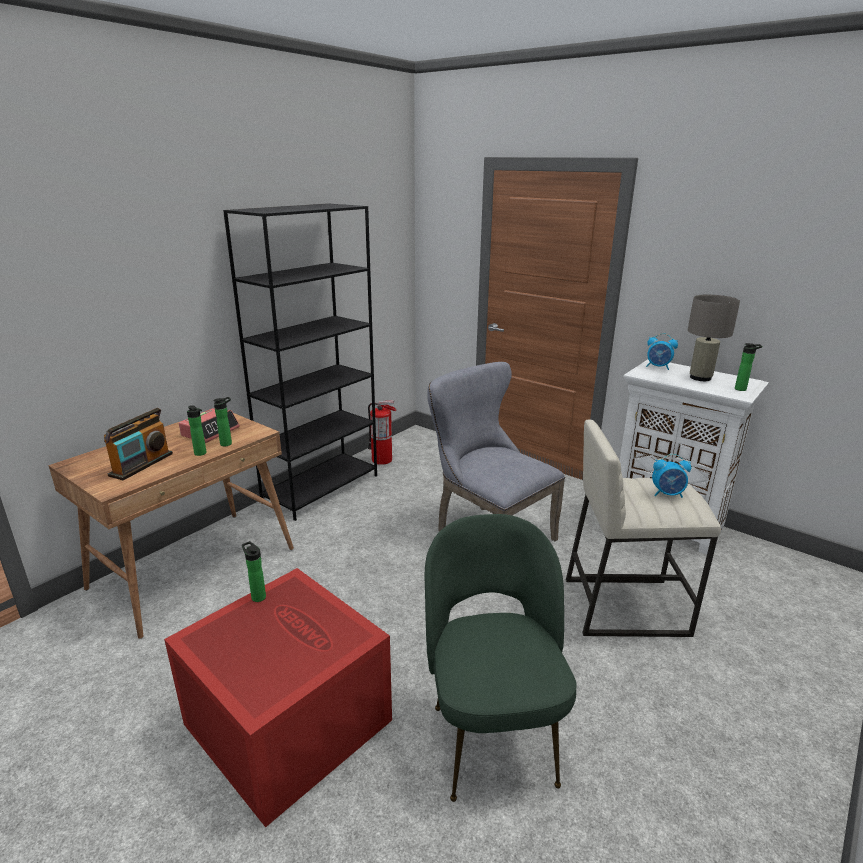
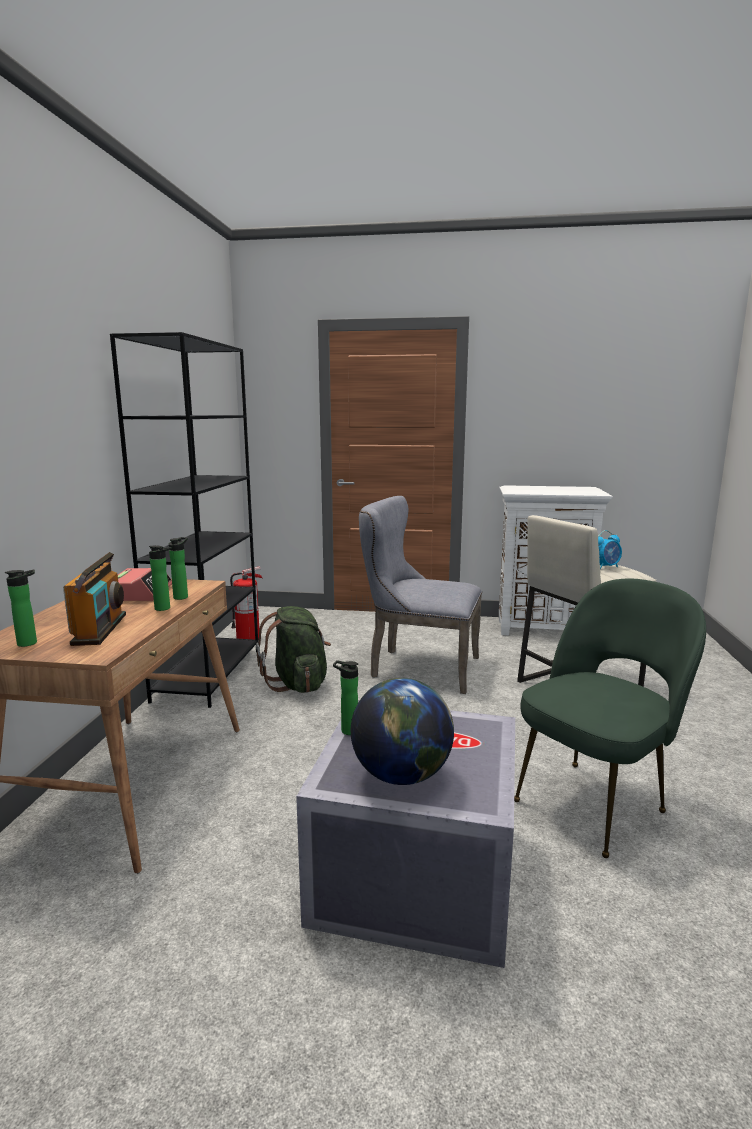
camera: 30 degrees left, 10 degrees down
red storage box [164,568,392,827] -> grey storage box [296,700,515,968]
green chair [425,514,577,802] -> green chair turned 90 degrees clockwise [514,579,706,858]
alarm clock [646,333,678,370] -> none
grey table lamp [688,295,740,381] -> none
bottle [735,343,762,391] -> bottle moved to [5,569,37,647]
none -> green backpack [256,606,331,693]
none -> globe [351,678,454,785]

